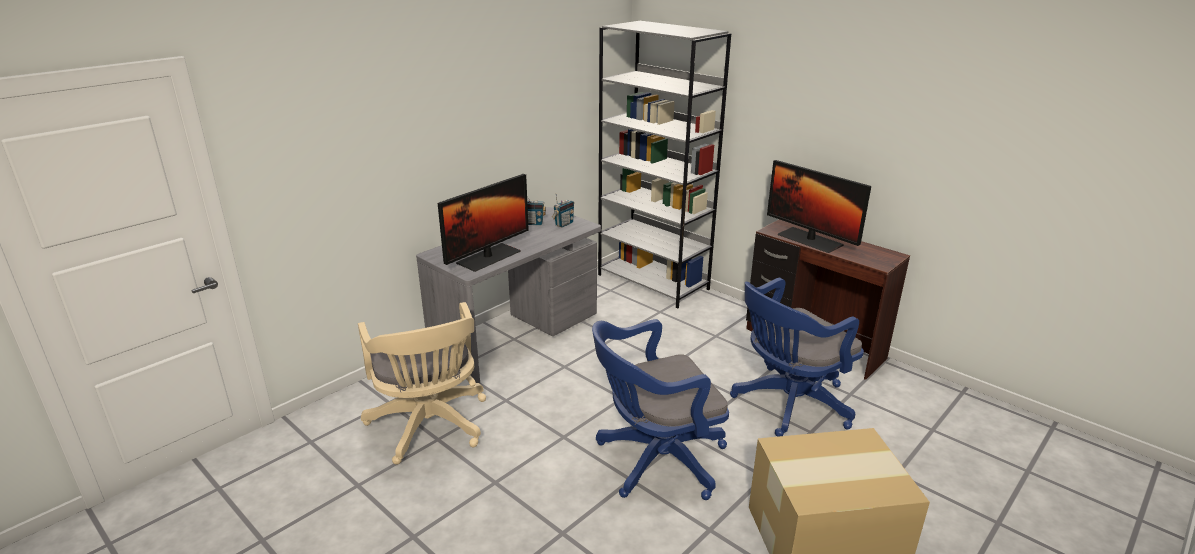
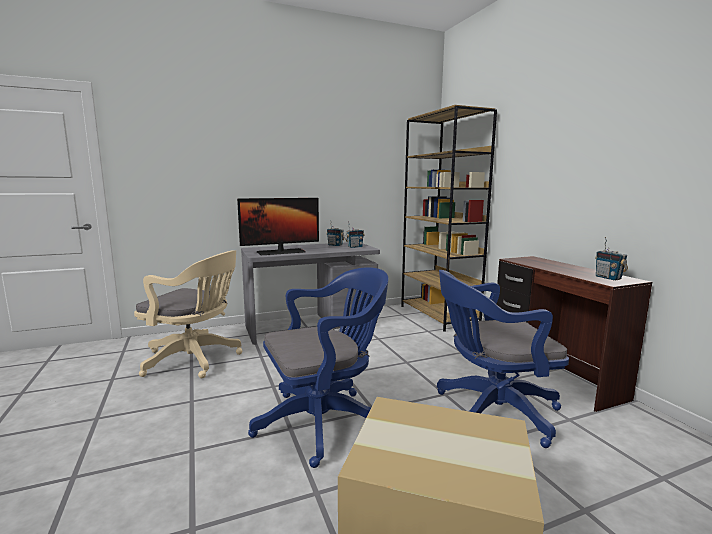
camera: 25 degrees right, 15 degrees down
beige office chair [358,302,486,465] -> beige office chair turned 75 degrees counterclockwise [134,250,242,378]
blue office chair [592,319,729,500] -> blue office chair turned 150 degrees clockwise [248,267,389,468]
grey bookcase [598,21,731,308] -> brown bookcase [401,105,497,332]
monitor [767,160,871,253] -> none
none -> radio [595,237,628,280]

